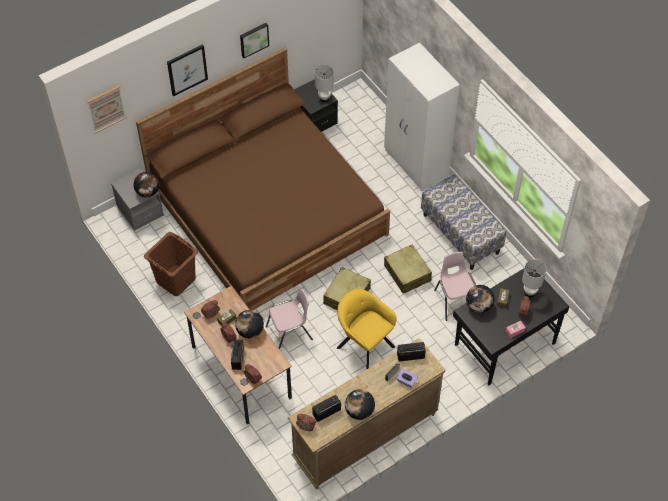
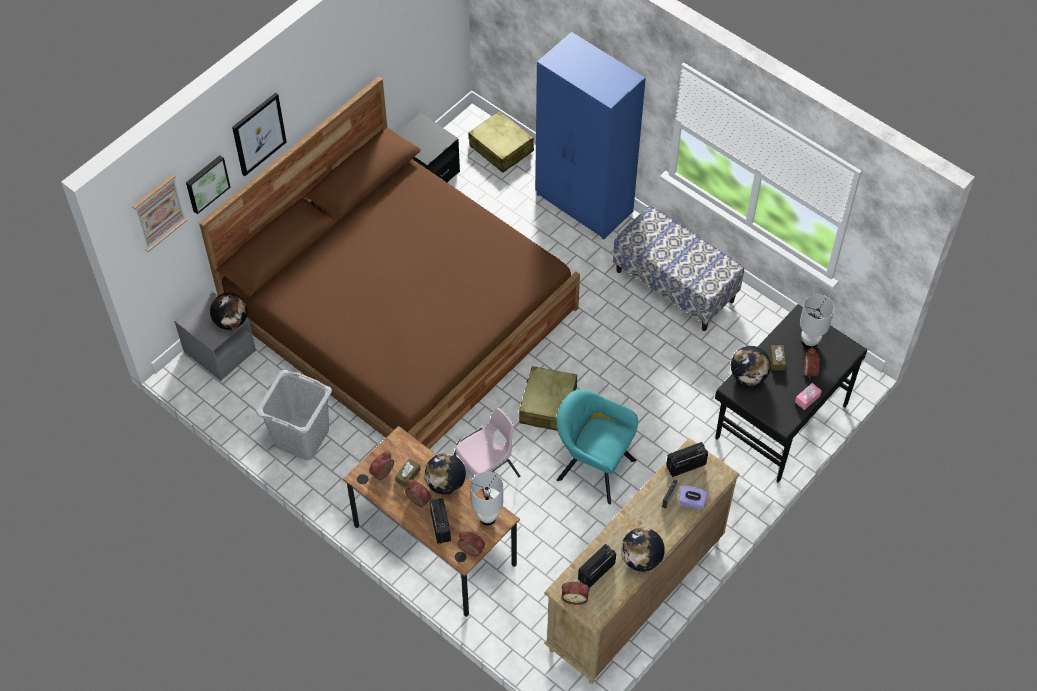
camera: 15 degrees left, 0 degrees up
brown laundry basket [144,232,198,297] -> grey laundry basket [256,370,332,460]
picture [240,23,269,58] -> picture moved to [186,156,230,214]
white table lamp [315,65,334,102] -> white table lamp moved to [470,472,503,526]
yellow armchair [337,289,397,369] -> turquoise armchair [556,389,638,504]
white wardrobe [384,42,460,191] -> blue wardrobe [535,32,646,240]
beige suitcase [384,244,432,293] -> beige suitcase moved to [469,111,534,173]
pink chair [434,252,476,321] -> none

